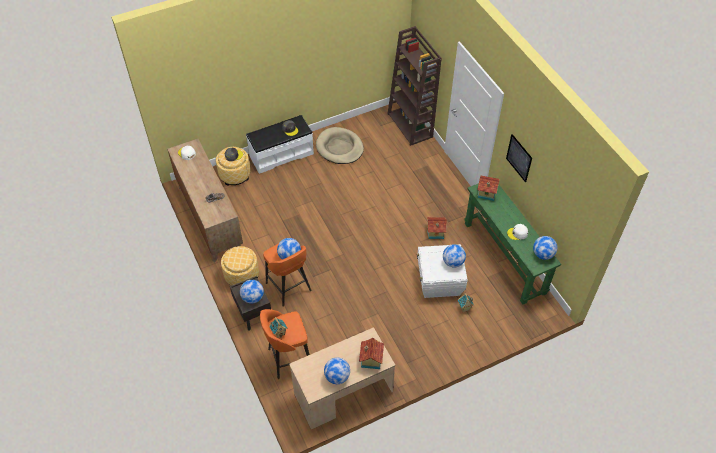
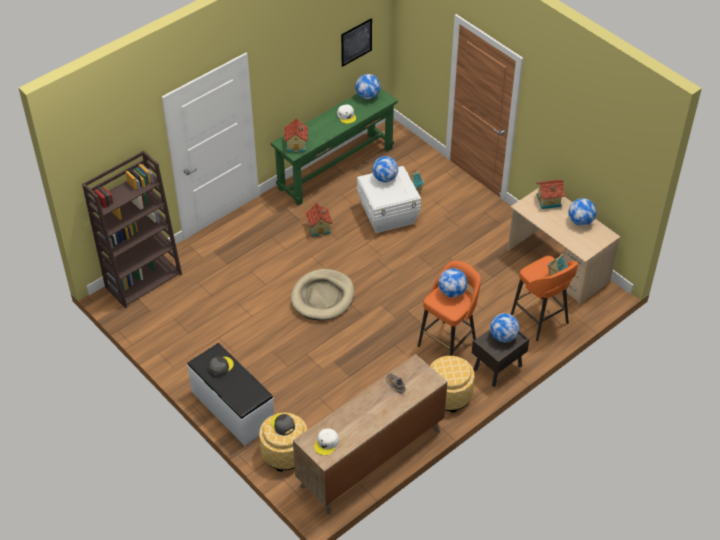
camera: 105 degrees left, 5 degrees down
beige dog bed [316,127,364,164] -> beige dog bed moved to [291,269,354,320]
picture [506,134,532,183] -> picture moved to [341,18,372,67]

